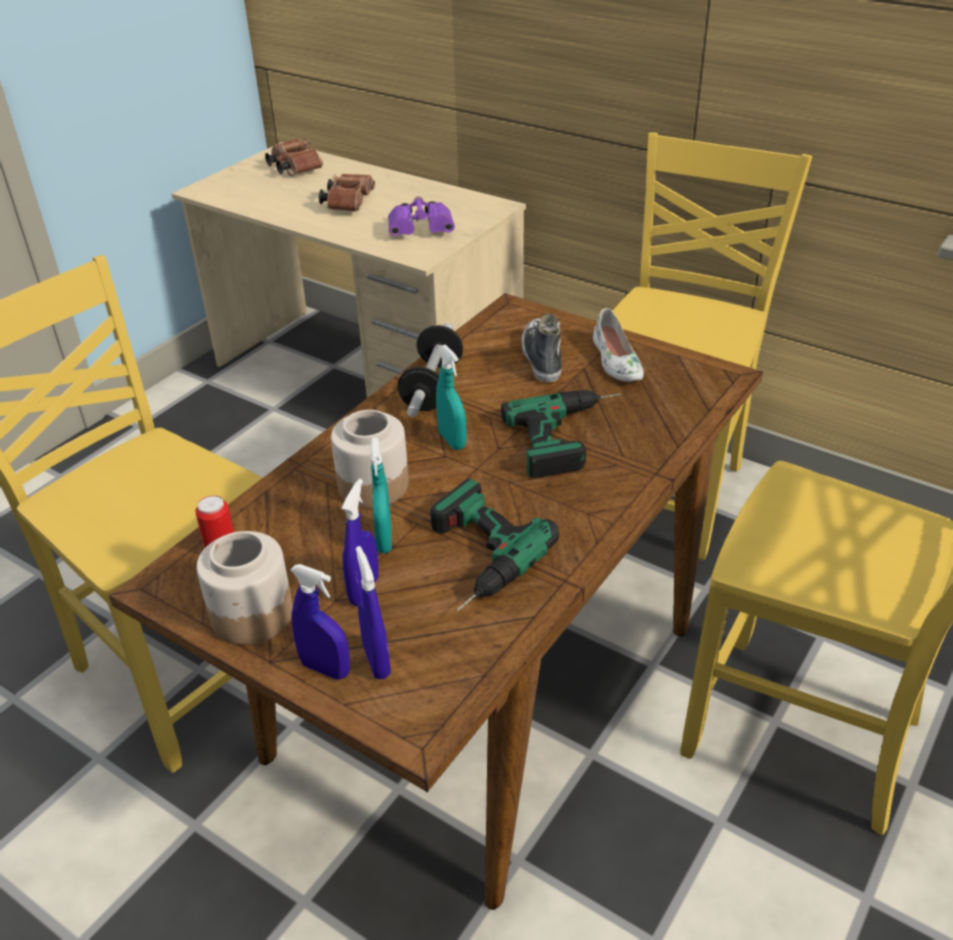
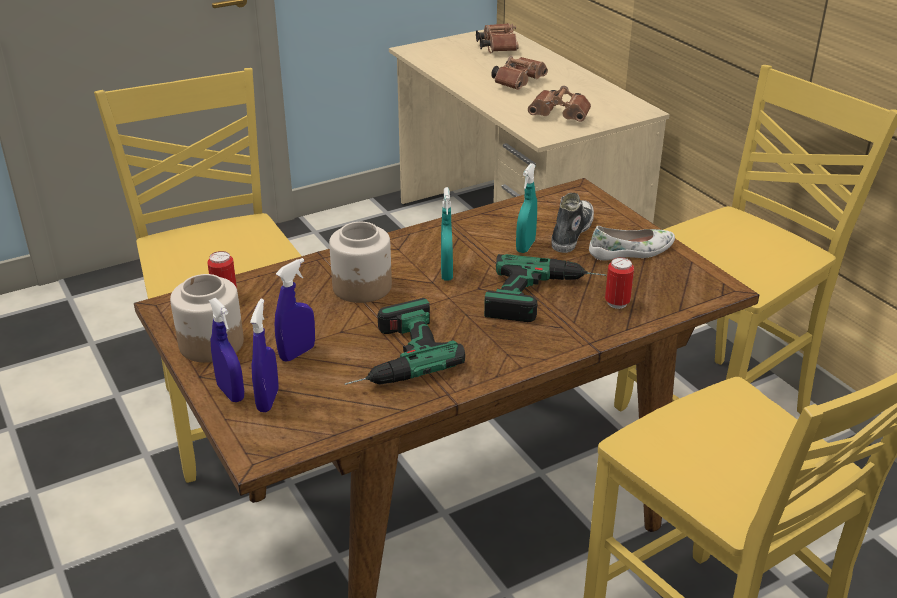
camera: 25 degrees right, 5 degrees down
turquoise spray bottle [370,438,392,553] -> turquoise spray bottle moved to [516,163,537,253]
purple binoculars [388,196,455,236] -> brown binoculars [528,86,591,122]
dumbbell [397,323,463,417] -> none
white shoe [593,308,644,382] -> white shoe turned 120 degrees counterclockwise [589,226,675,260]
none -> can [605,257,634,309]

